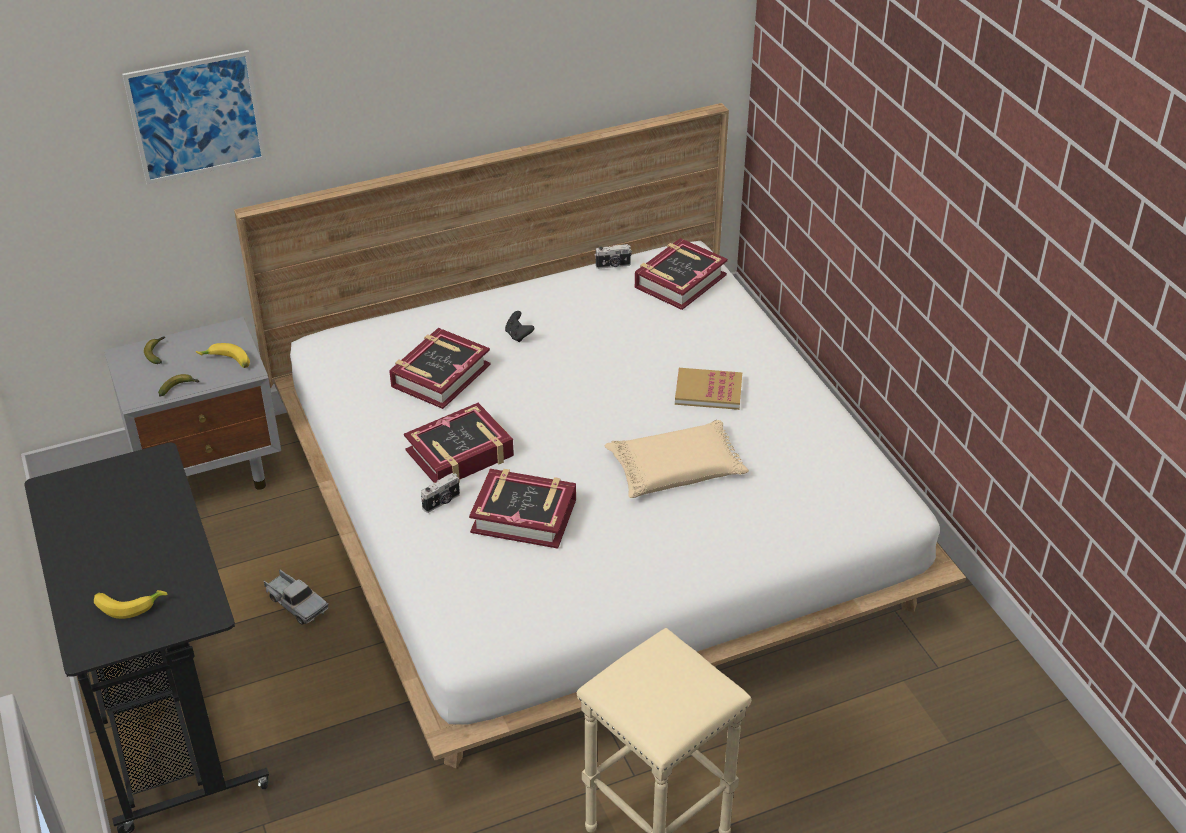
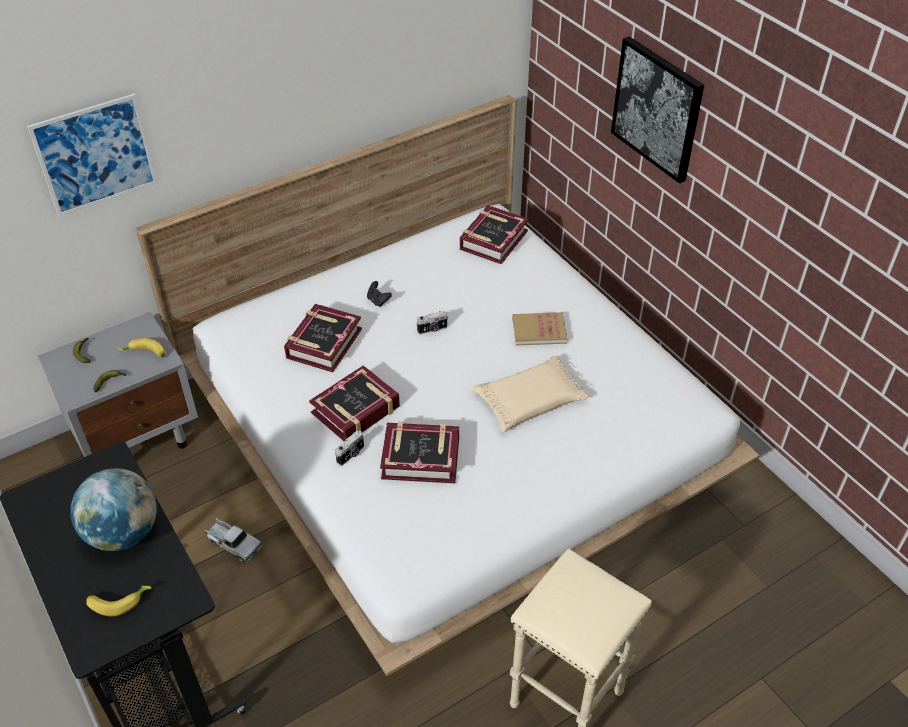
camera: 10 degrees left, 5 degrees up
camera [594,244,632,269] -> camera moved to [416,311,448,335]
none -> globe [70,468,157,551]
none -> picture [611,37,704,184]

